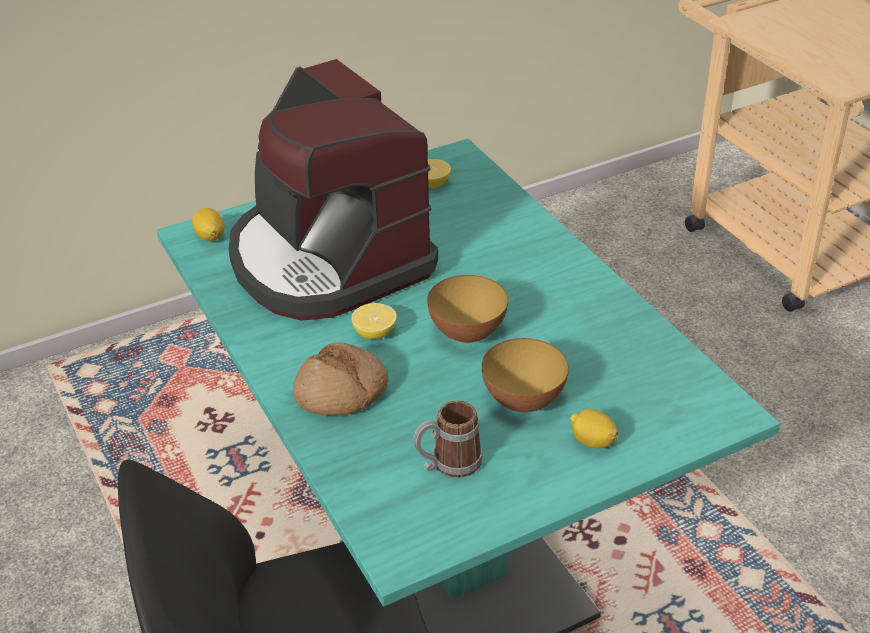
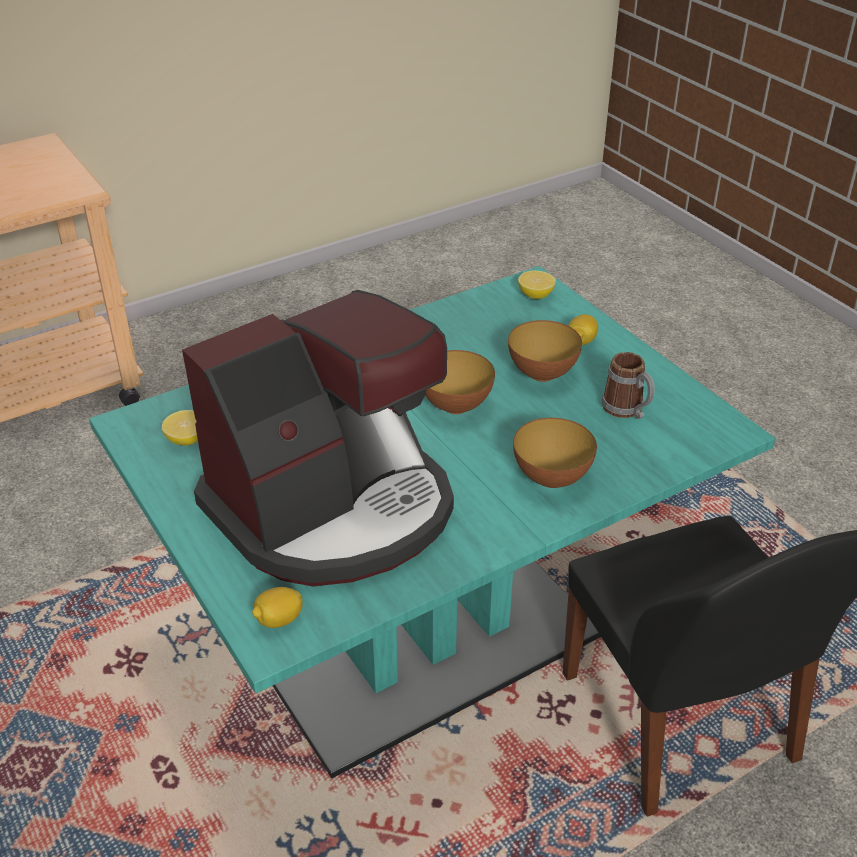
camera: 95 degrees left, 0 degrees up
bread [293,342,389,415] -> bowl [513,418,597,488]
lemon [351,303,397,339] -> lemon moved to [518,271,556,299]

